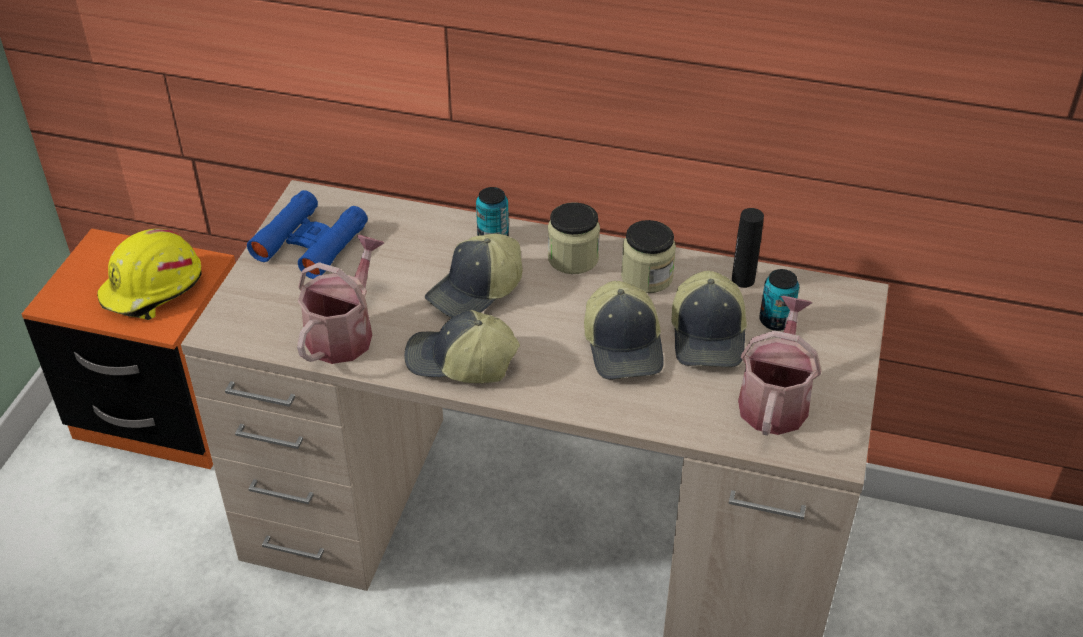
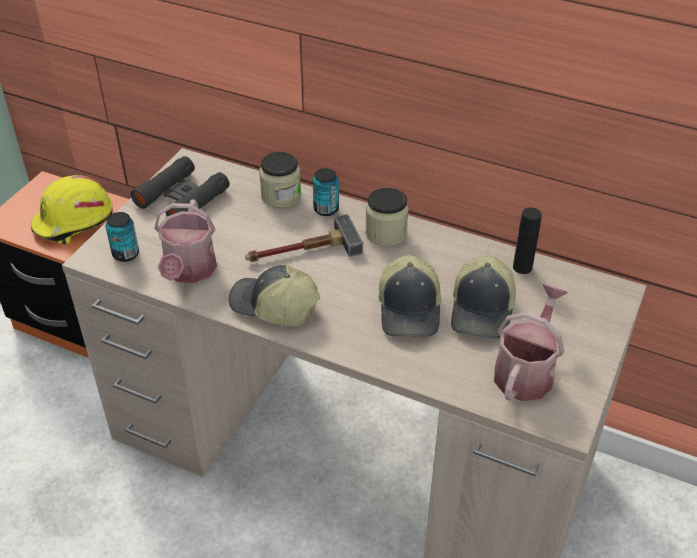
camera: 10 degrees right, 0 degrees up
blue binoculars [247,190,368,279] -> black binoculars [131,156,230,216]
watering can [297,235,384,364] -> watering can turned 150 degrees clockwise [155,199,217,283]
cap [425,233,523,318] -> hammer [245,214,363,262]
jar [621,220,676,293] -> jar moved to [259,152,301,208]
can [759,269,799,331] -> can moved to [106,212,139,262]

